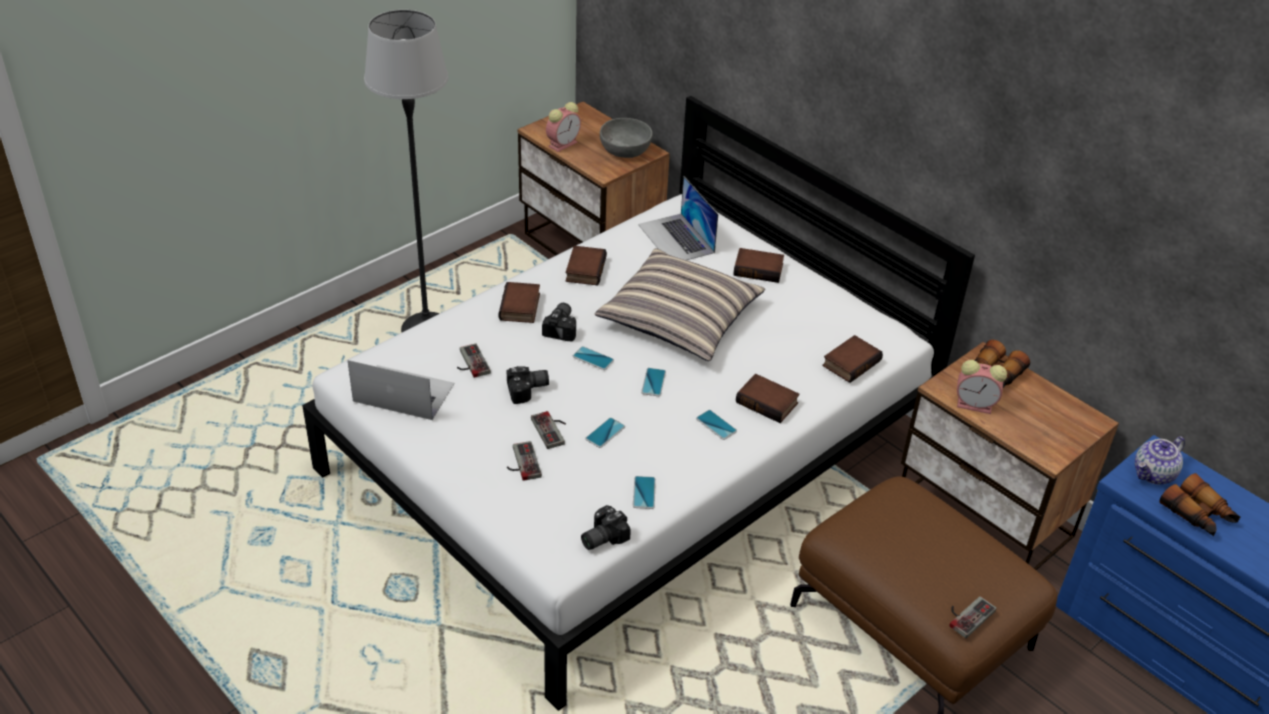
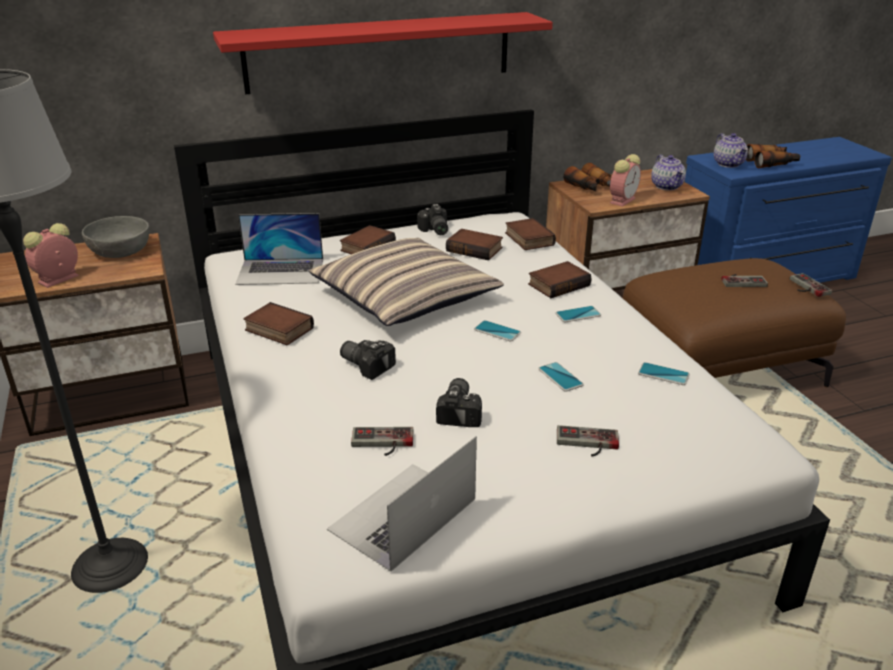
camera: 65 degrees left, 10 degrees down
book [498,282,540,323] -> book moved to [446,229,503,261]
game controller [531,411,566,449] -> game controller moved to [721,274,768,287]
alarm clock [546,102,581,152] -> alarm clock turned 120 degrees counterclockwise [23,223,79,288]
phone [573,346,614,370] -> none
camera [581,505,631,550] -> camera moved to [417,204,448,235]
none -> red shelf [213,12,553,94]
none -> teapot [651,154,686,190]

